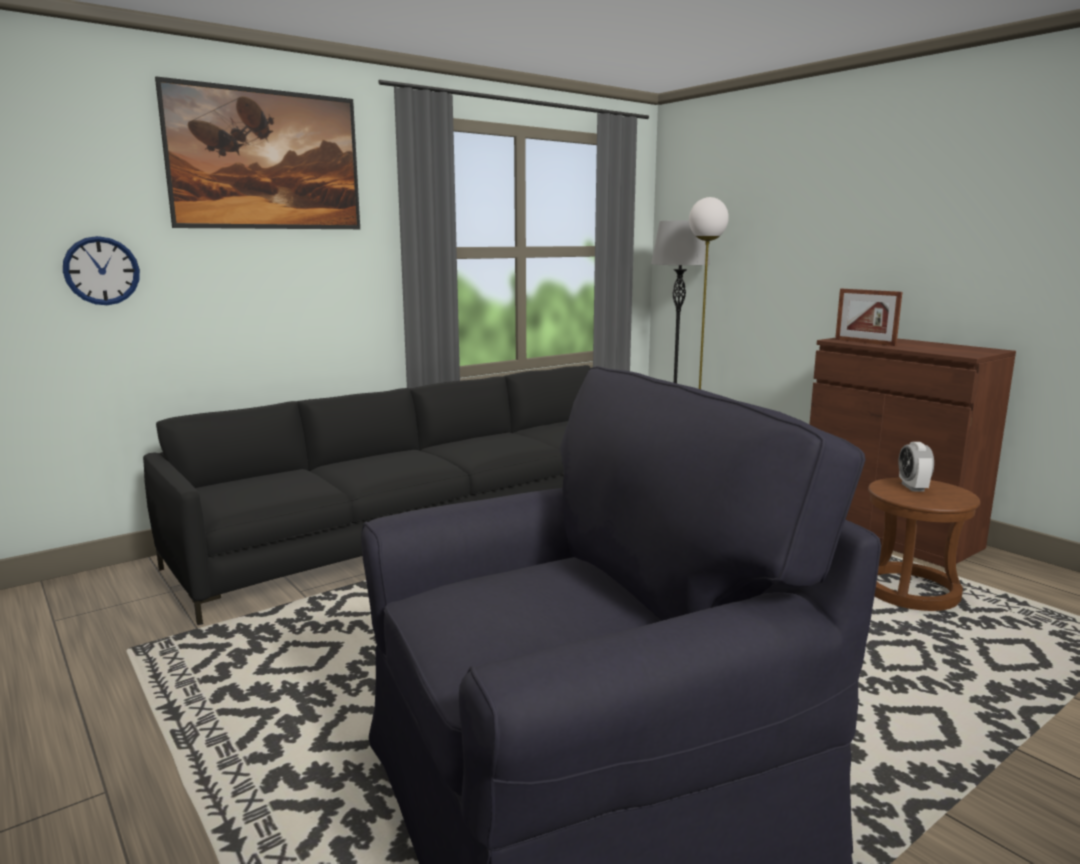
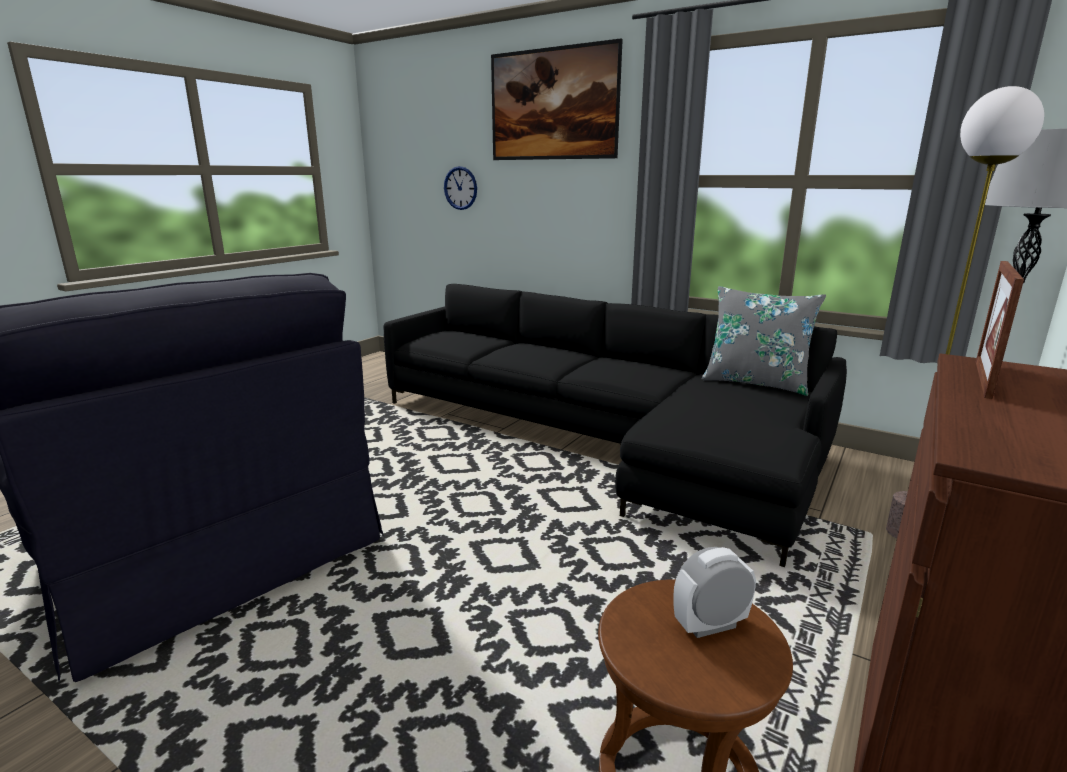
camera: 70 degrees right, 5 degrees up
none -> grey pillow [702,286,826,396]

